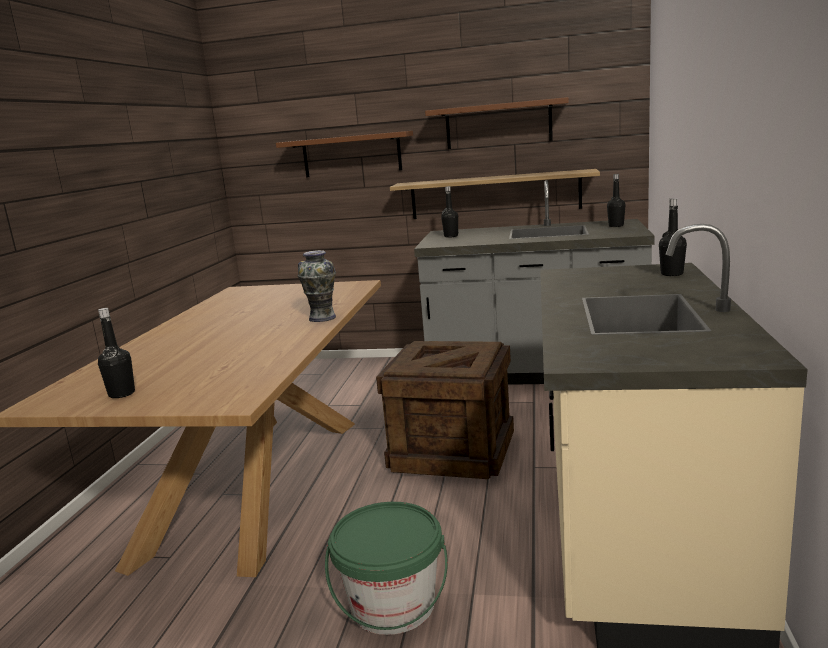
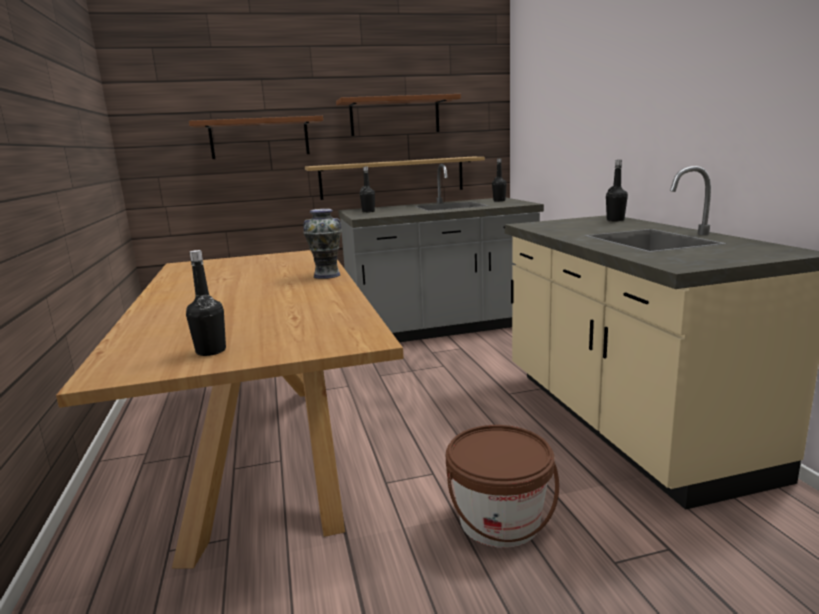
camera: 25 degrees left, 0 degrees up
green bucket [325,502,448,635] -> brown bucket [446,425,559,548]
crate [376,341,514,479] -> none

